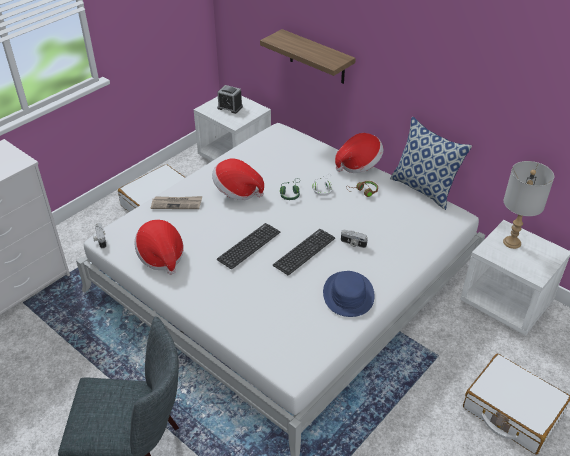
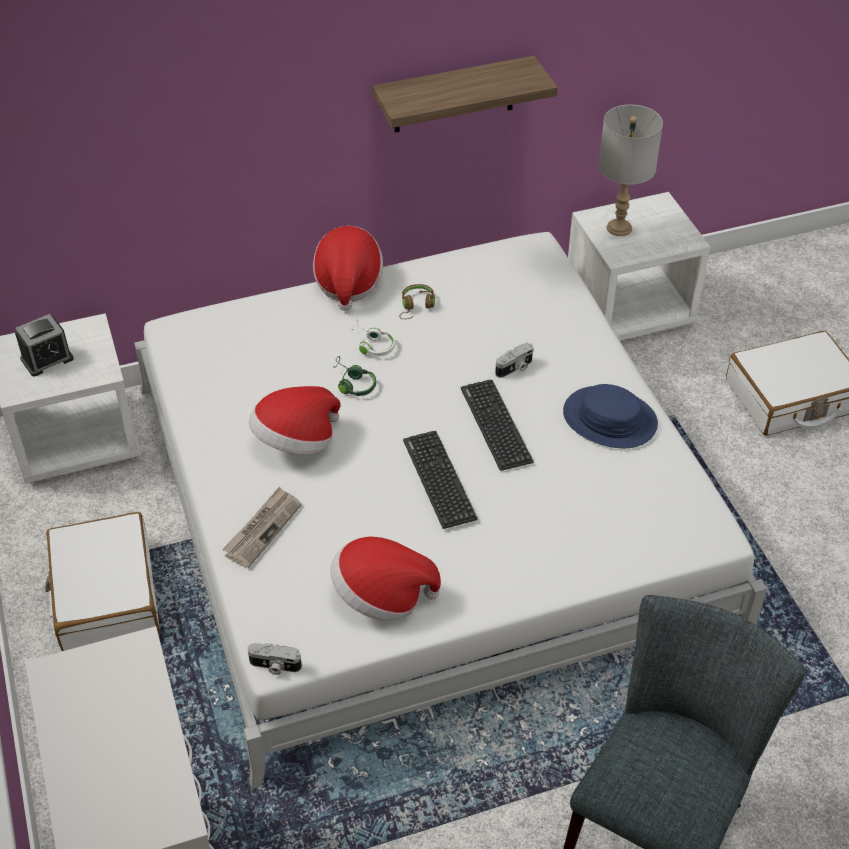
camera: 60 degrees left, 5 degrees up
shelf [260,29,356,84] -> shelf moved to [373,56,558,133]
pillow [390,117,472,210] -> none

